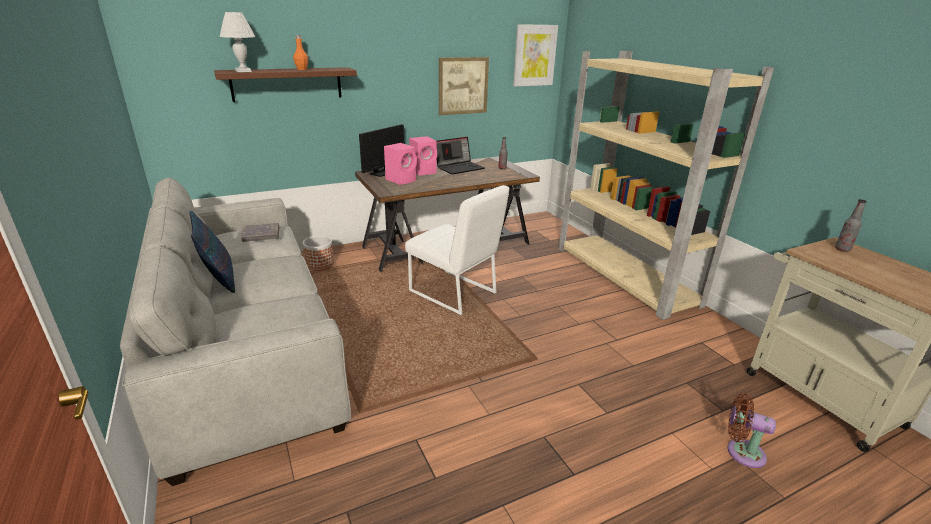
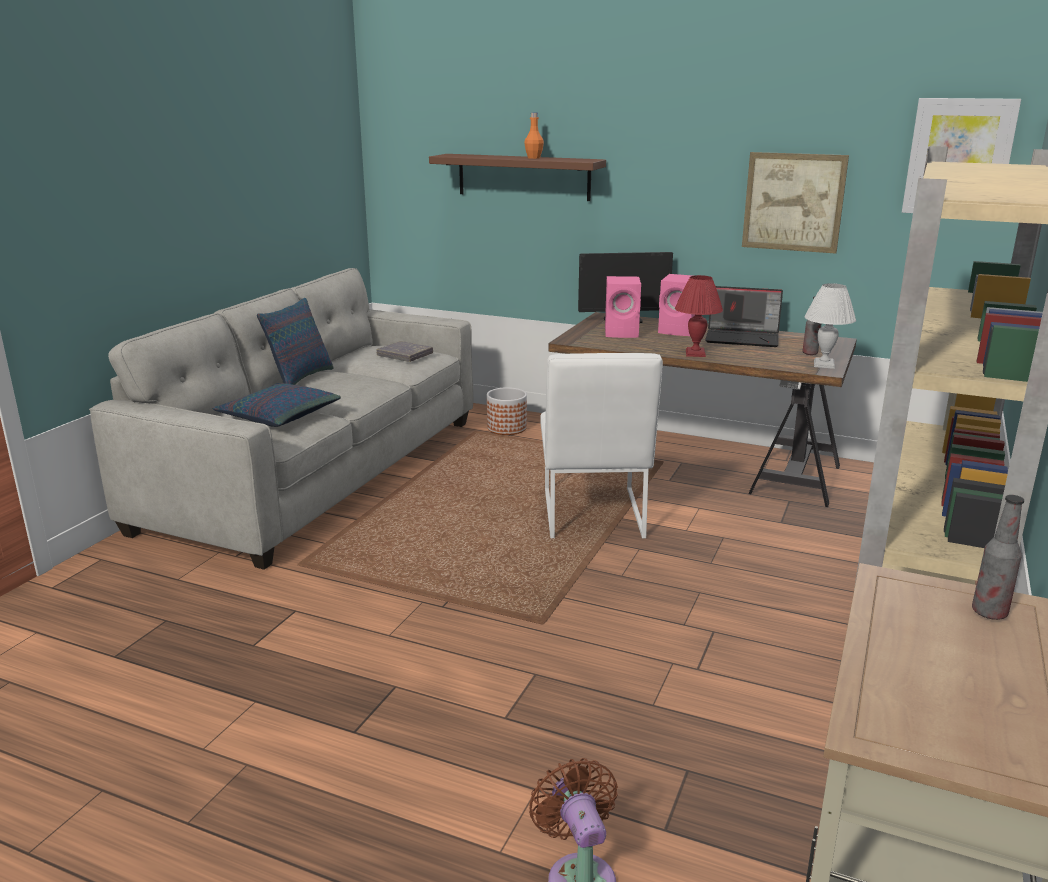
camera: 50 degrees right, 5 degrees down
white table lamp [220,12,255,72] -> white table lamp moved to [804,283,856,369]
none -> blue pillow [212,383,341,427]
none -> red table lamp [675,275,723,357]

